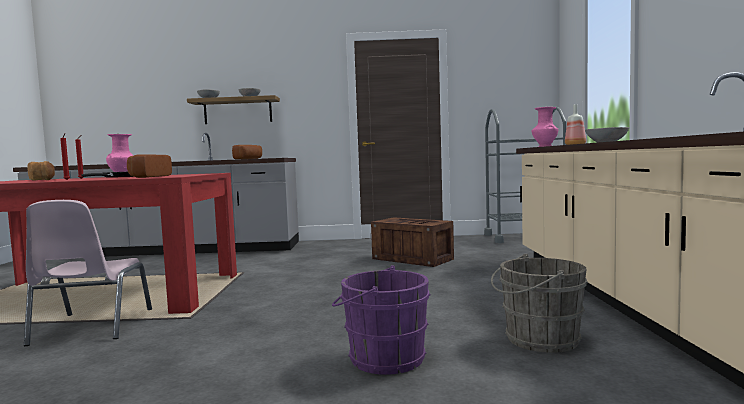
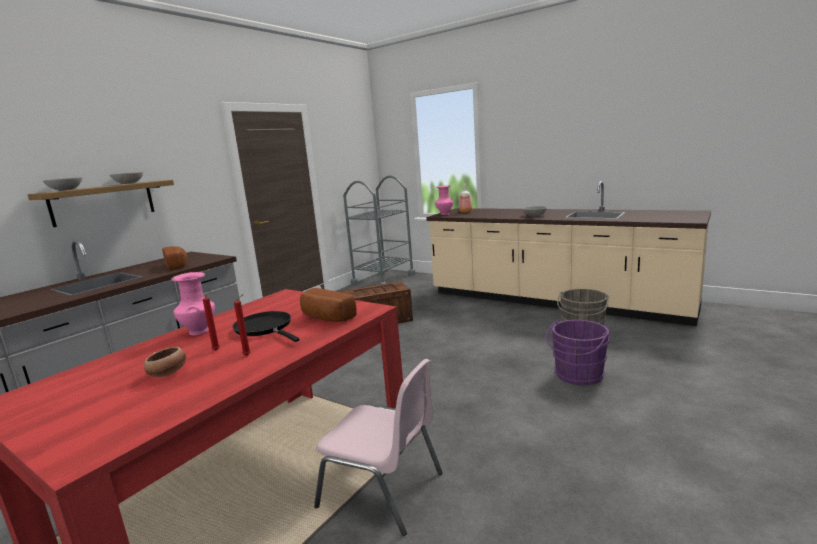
camera: 55 degrees left, 10 degrees up
bread [28,161,55,181] -> bowl [144,347,186,377]

